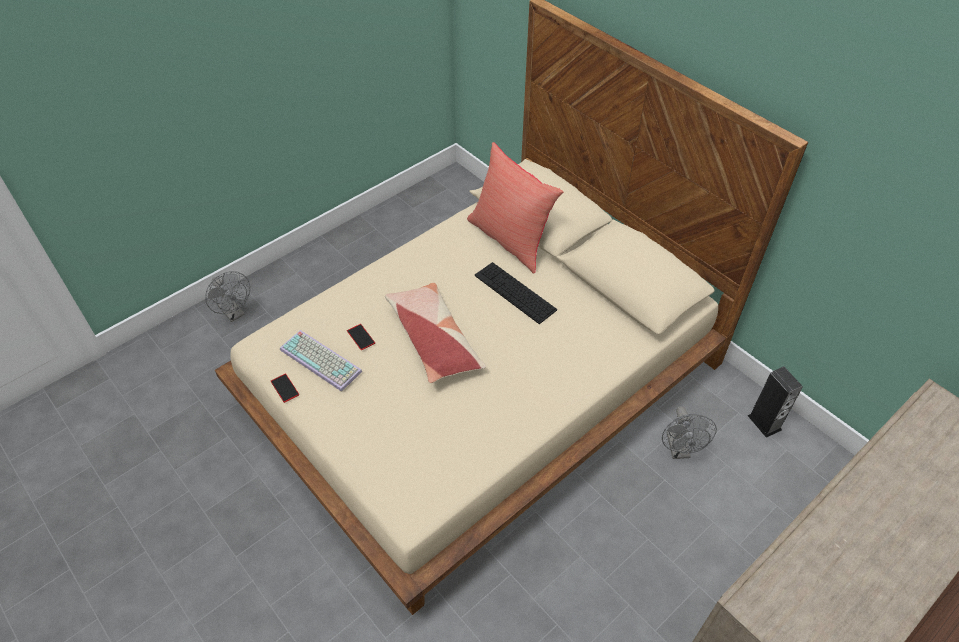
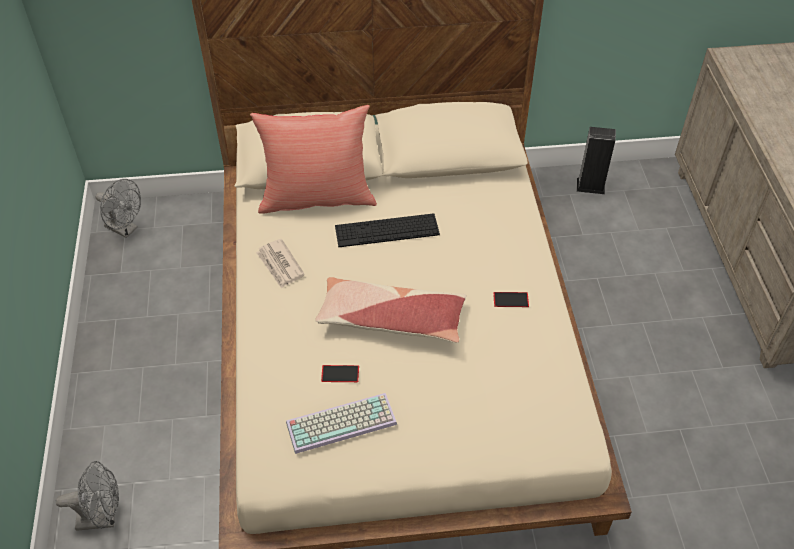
camera: 55 degrees left, 0 degrees up
phone [271,373,299,403] -> phone moved to [493,292,529,307]
grey fan [662,406,717,459] -> grey fan moved to [95,179,141,238]
none -> newspaper [256,239,305,289]

